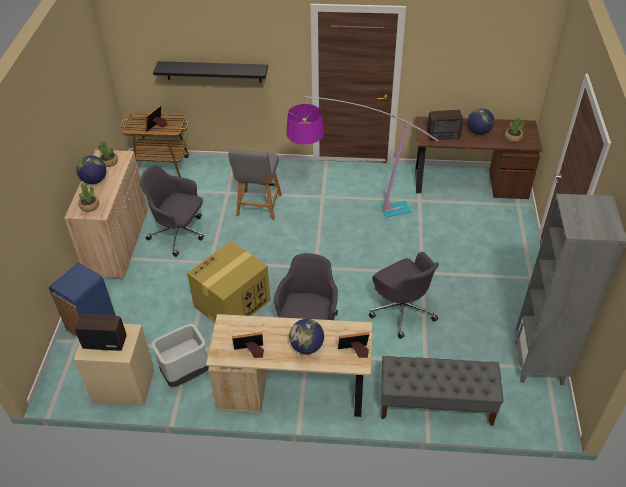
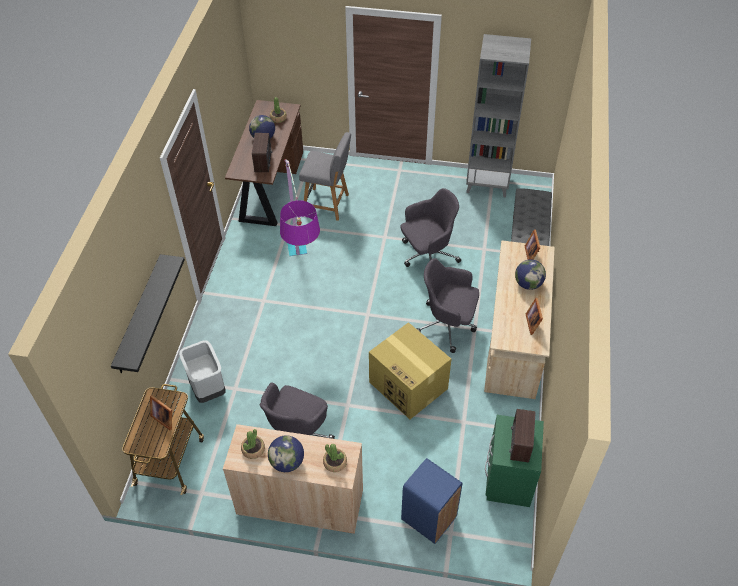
camera: 85 degrees left, 5 degrees up
beige nightstand [73,324,154,406] -> green nightstand [485,415,544,507]
grey trash can [152,324,209,387] -> grey trash can moved to [179,340,226,403]
grey chair [228,149,282,220] -> grey chair moved to [299,132,351,221]

